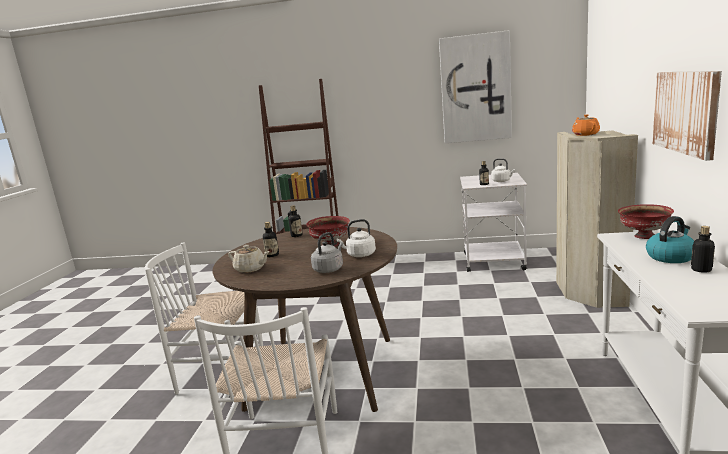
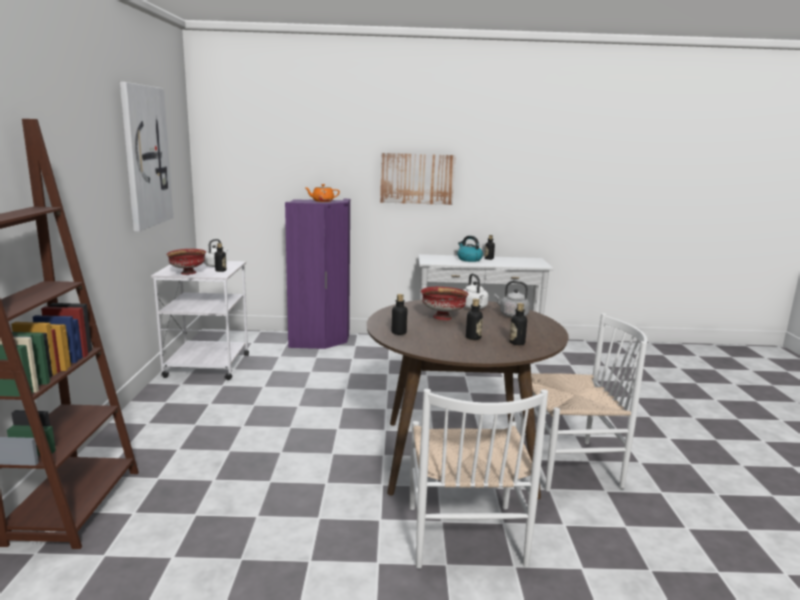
camera: 100 degrees left, 0 degrees up
beige teapot [228,245,270,273] -> bottle [509,303,527,345]
beige cabinet [556,130,638,308] -> purple cabinet [285,199,350,349]
red bowl [618,204,674,239] -> red bowl moved to [166,249,206,275]

